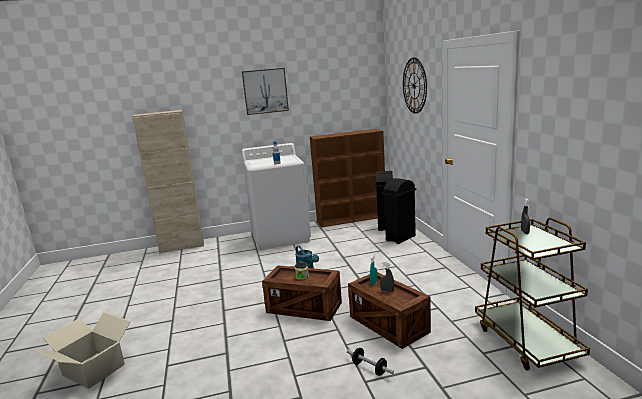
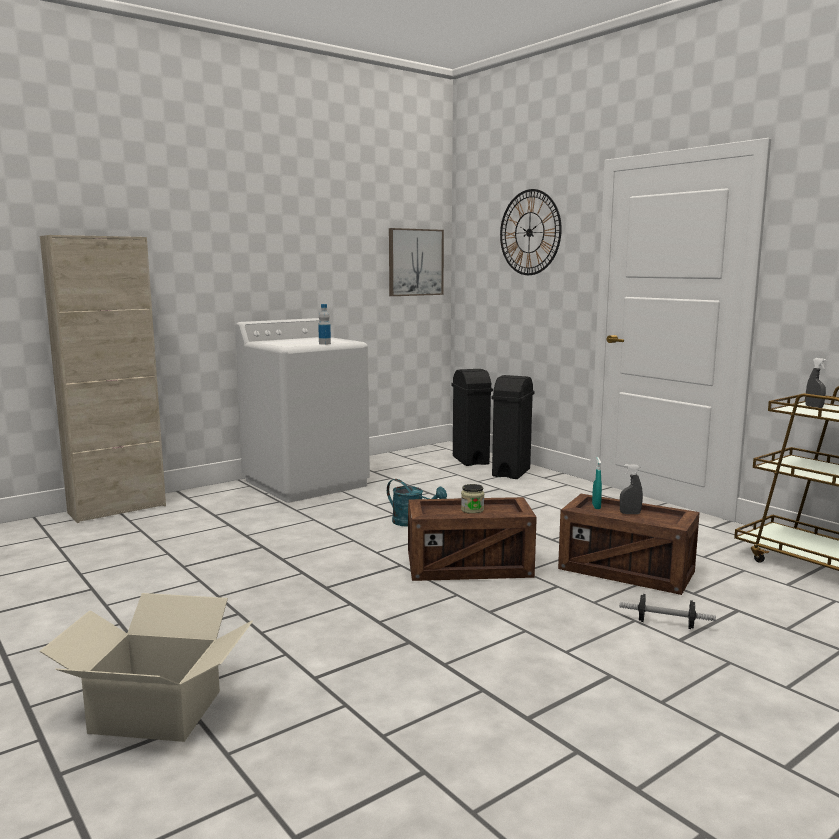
camera: 25 degrees left, 5 degrees down
picture [242,68,289,115] -> picture moved to [389,228,444,296]
brown bookcase [310,129,385,228] -> none

